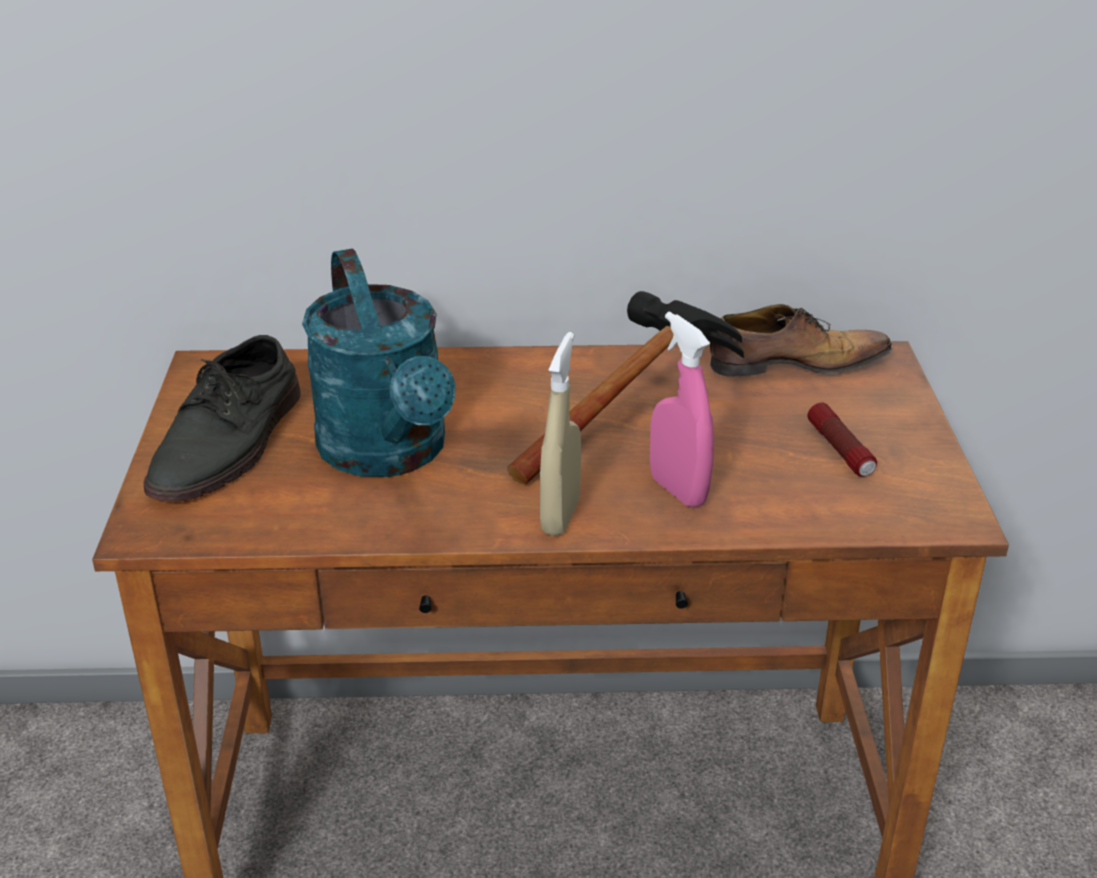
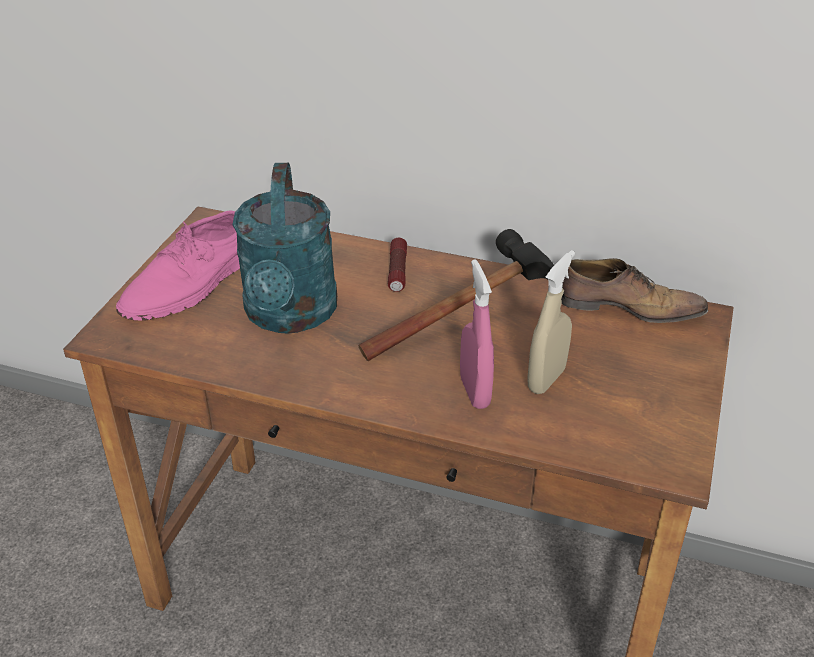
camera: 20 degrees right, 5 degrees up
grey shoe [143,335,301,502] -> pink shoe [116,210,240,321]
beige spray bottle [540,332,581,536] -> beige spray bottle moved to [527,250,575,394]
flashlight [807,403,877,477] -> flashlight moved to [388,238,407,292]

